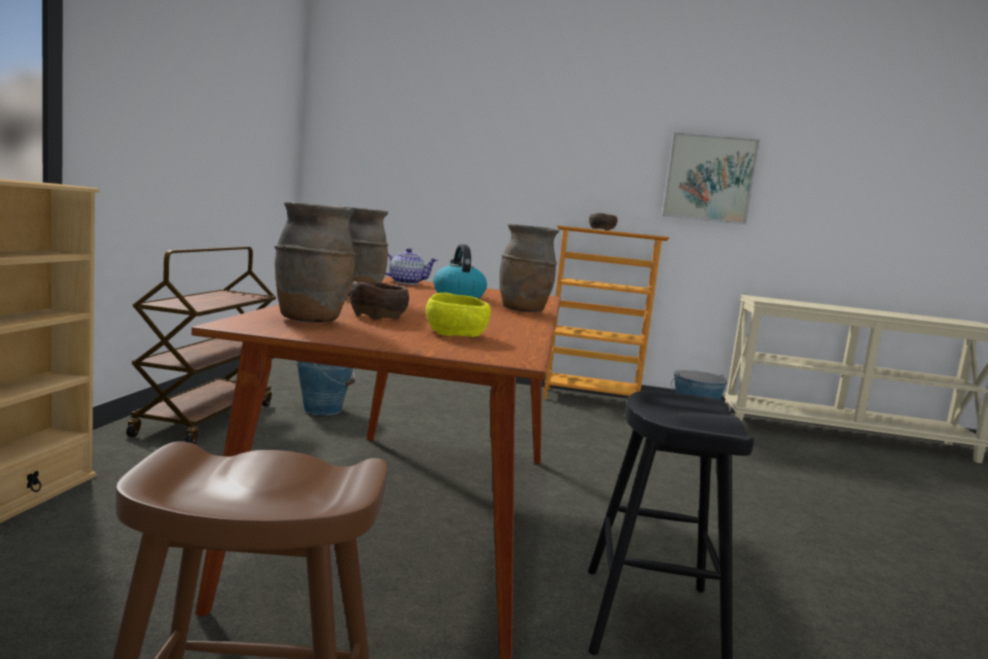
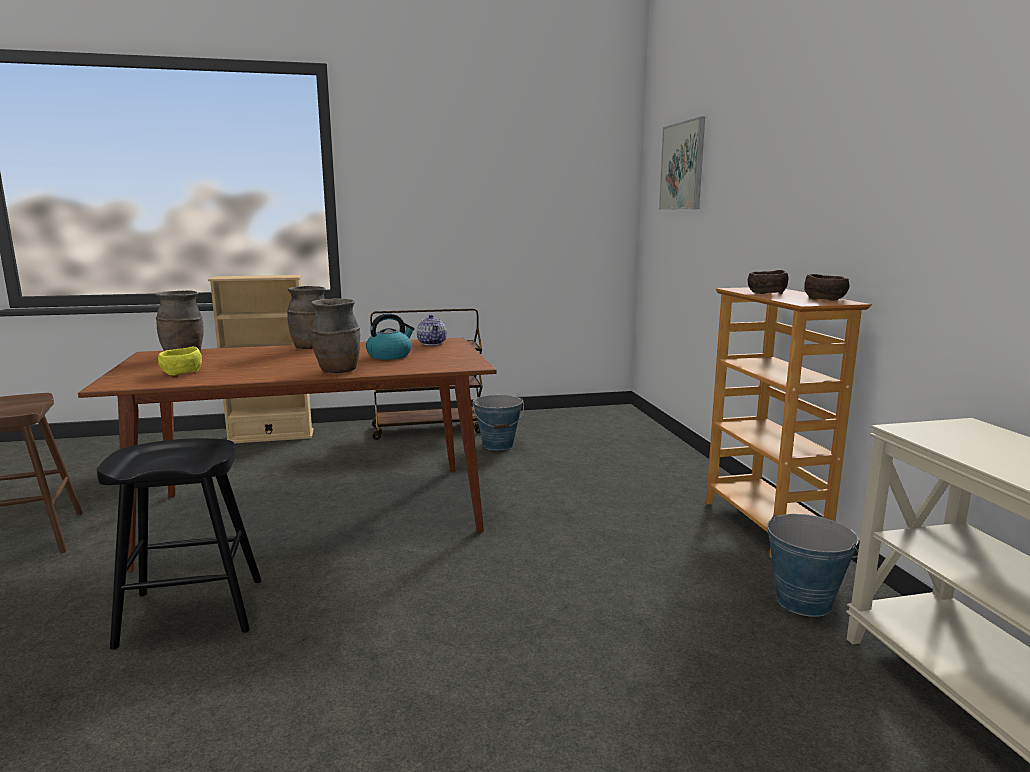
camera: 70 degrees right, 5 degrees up
brown bowl [350,281,409,319] -> brown bowl moved to [804,274,849,301]
picture [662,132,760,224] -> picture moved to [659,117,705,210]

